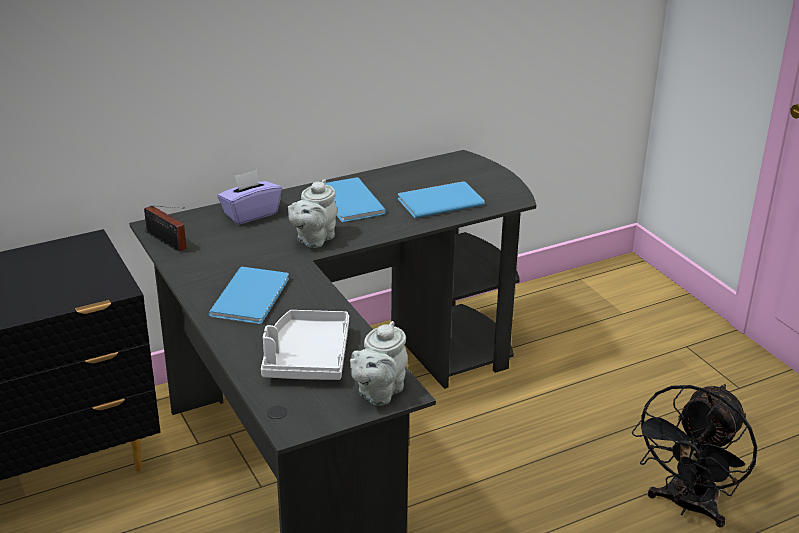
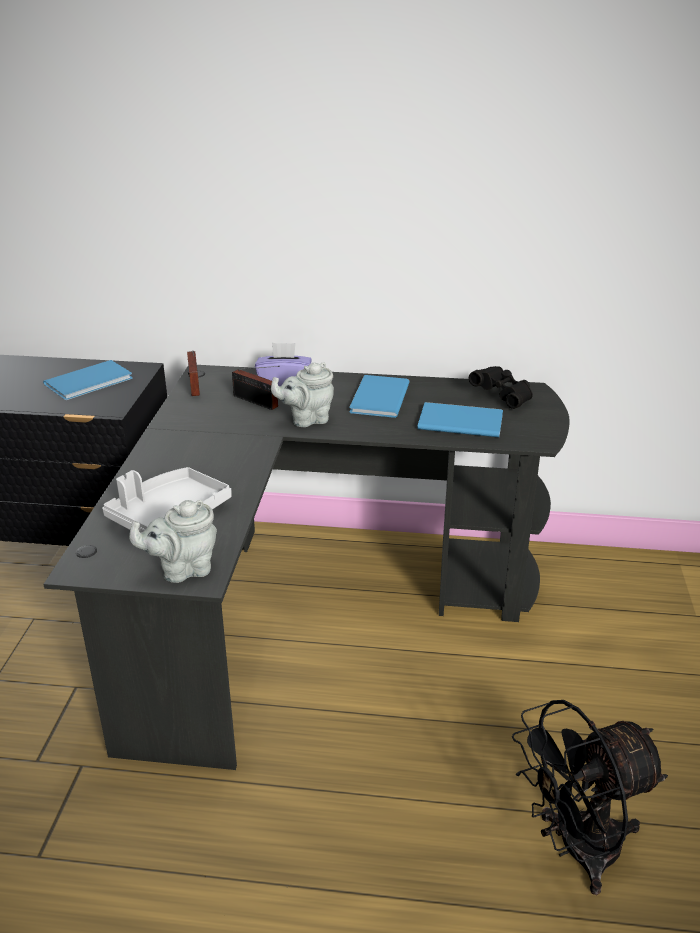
camera: 35 degrees right, 0 degrees up
blue book [208,267,289,324] -> blue book moved to [43,360,133,400]
none -> radio [232,366,280,410]
none -> black binoculars [469,366,533,409]

